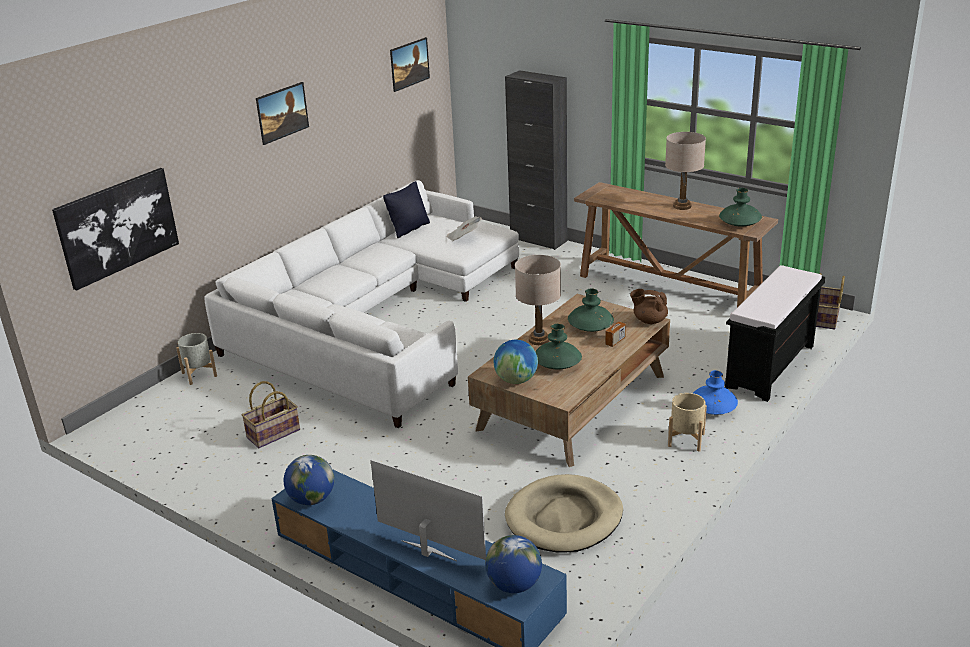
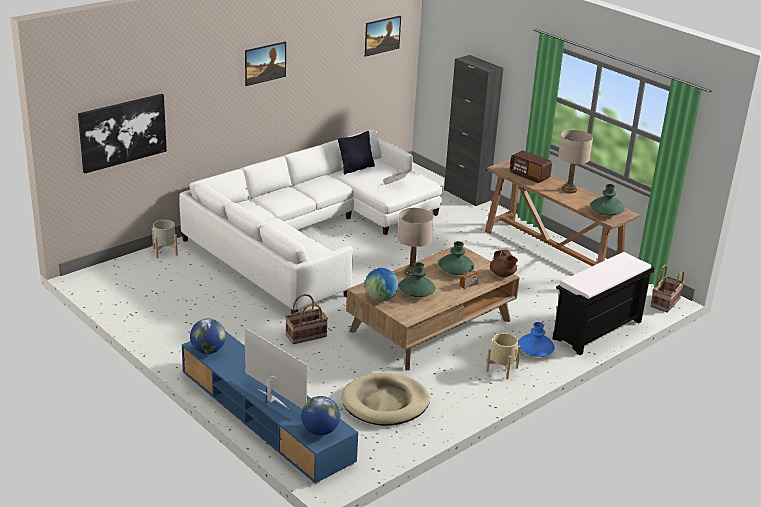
camera: 10 degrees right, 0 degrees up
basket [242,381,300,448] -> basket moved to [285,294,328,344]
brown teapot [630,289,668,324] -> brown teapot turned 150 degrees counterclockwise [490,250,518,277]
none -> radio [510,150,552,183]

